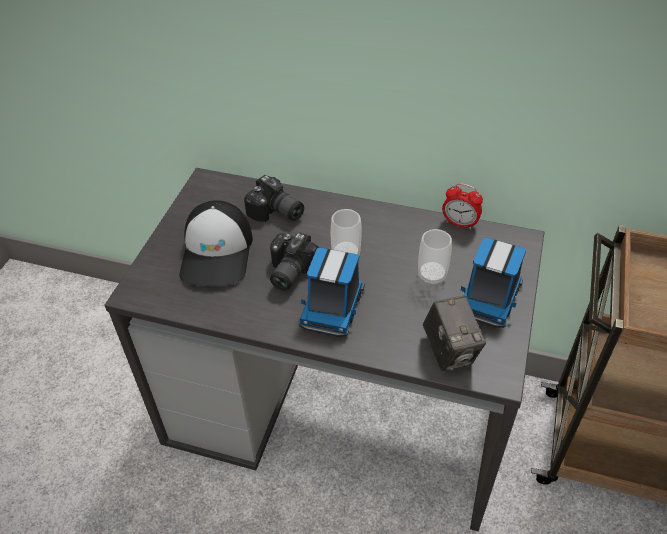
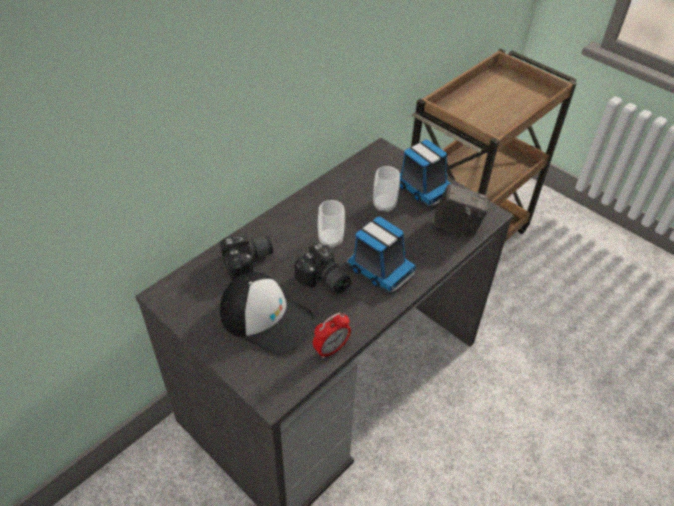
camera: 65 degrees left, 0 degrees up
alarm clock [442,183,483,230] -> alarm clock moved to [313,313,351,359]

